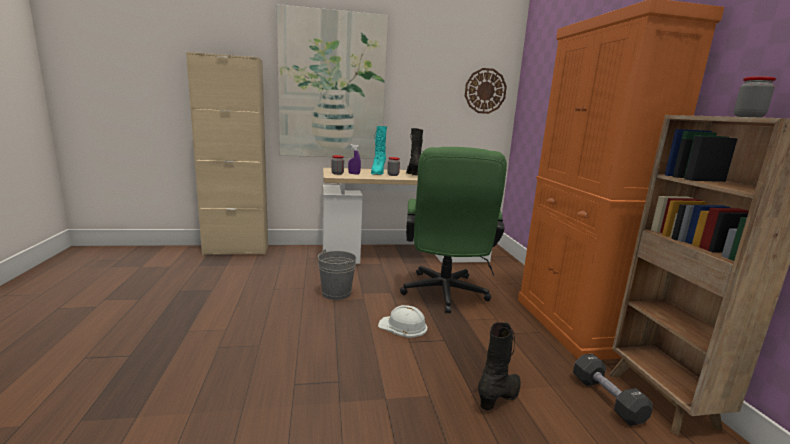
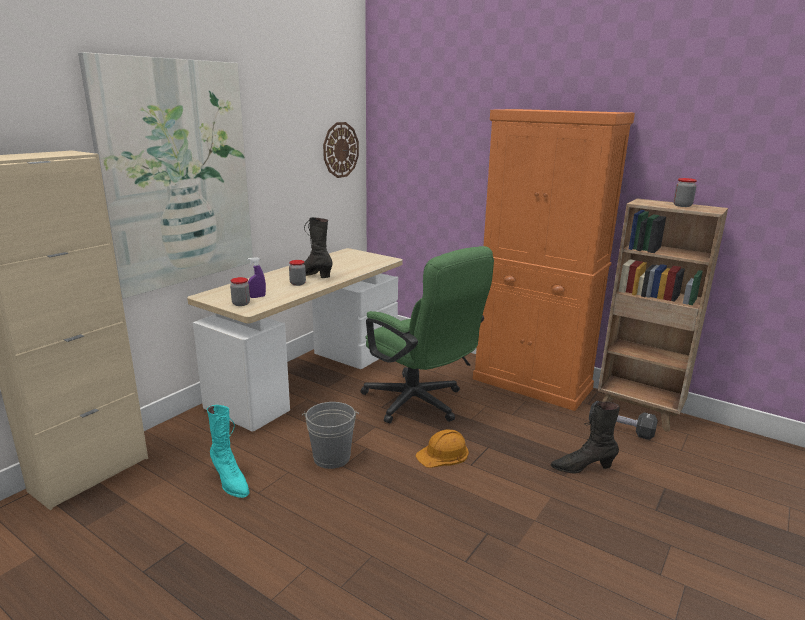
camera: 45 degrees left, 5 degrees up
turquoise boot [371,126,387,175] -> turquoise boot moved to [207,405,249,498]
white hard hat [378,305,427,338] -> orange hard hat [415,429,469,468]
black boot [478,322,521,411] -> black boot turned 90 degrees counterclockwise [550,401,620,473]

